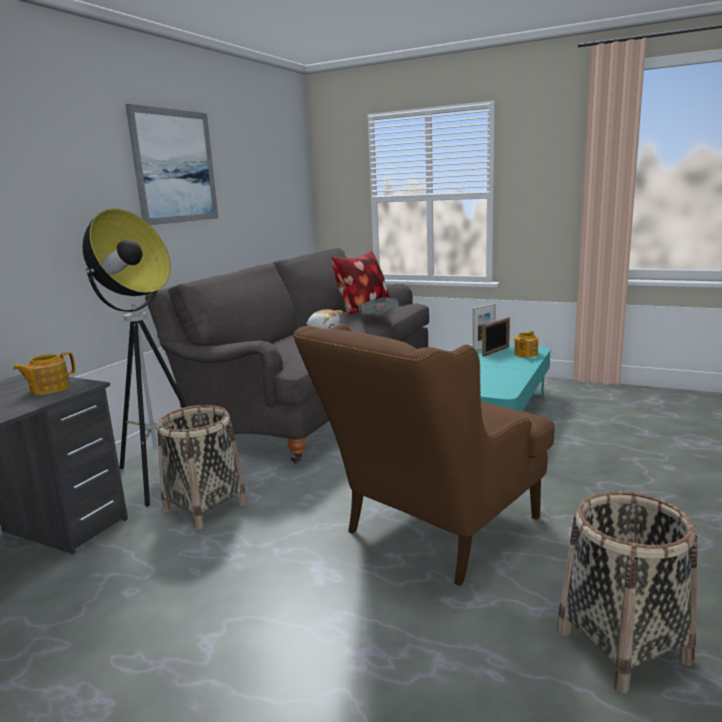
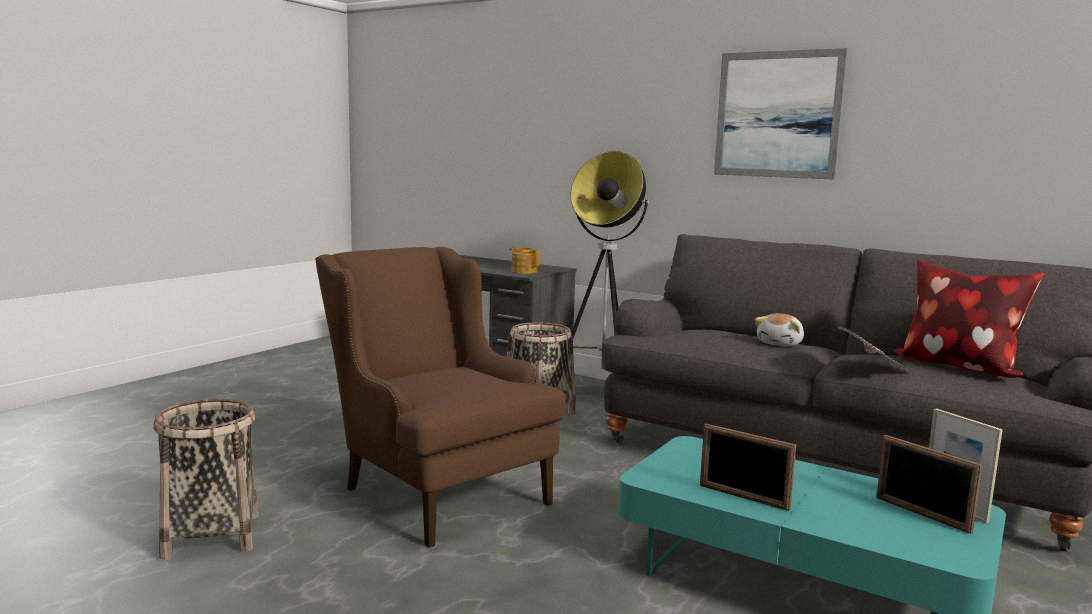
camera: 95 degrees right, 5 degrees down
teapot [514,331,538,357] -> none
none -> picture frame [700,423,796,511]

